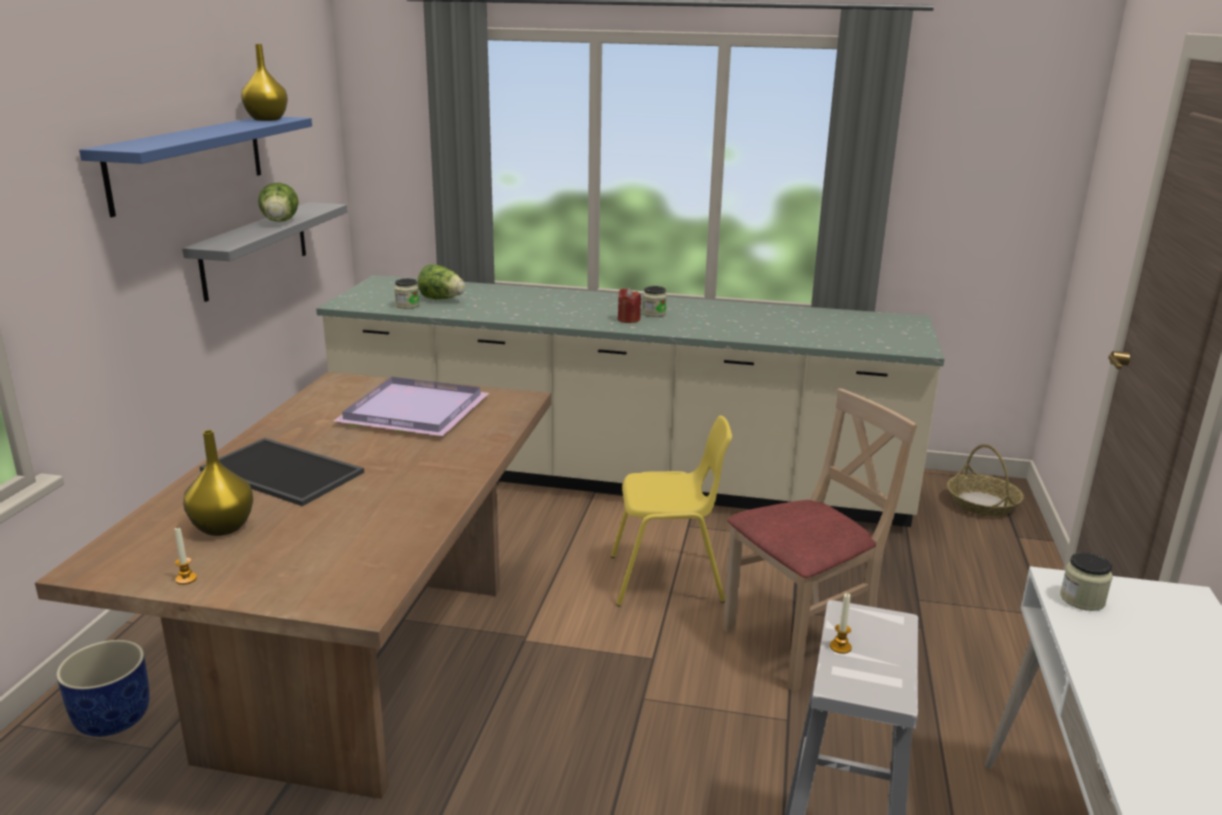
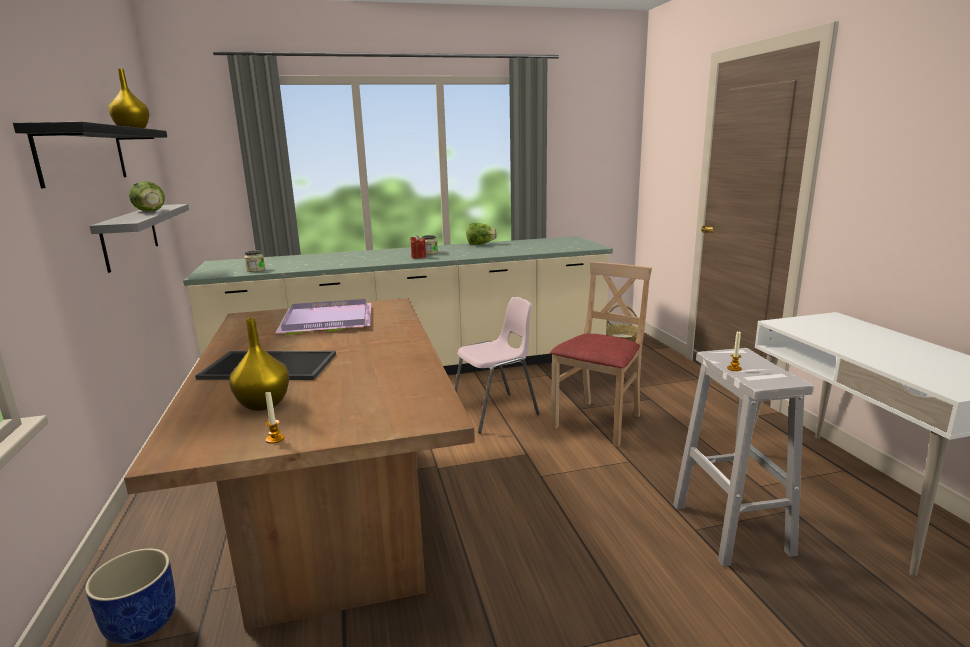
camera: 25 degrees left, 5 degrees down
blue shelf [79,117,312,217] -> black shelf [13,122,167,188]
lettuce [417,264,465,299] -> lettuce moved to [467,223,497,245]
yellow chair [611,415,732,606] -> pink chair [454,297,540,433]
jar [1060,552,1112,611] -> none

